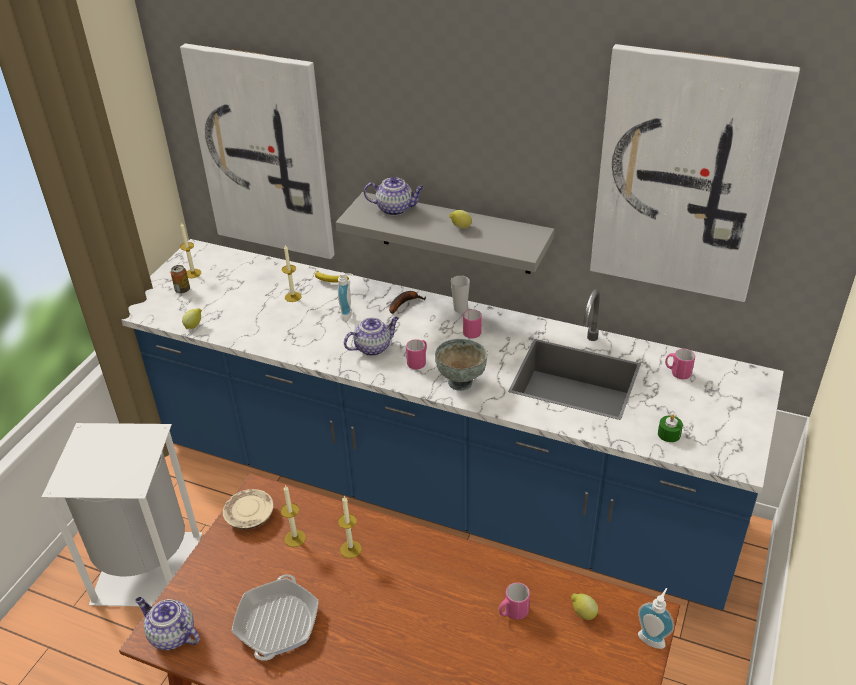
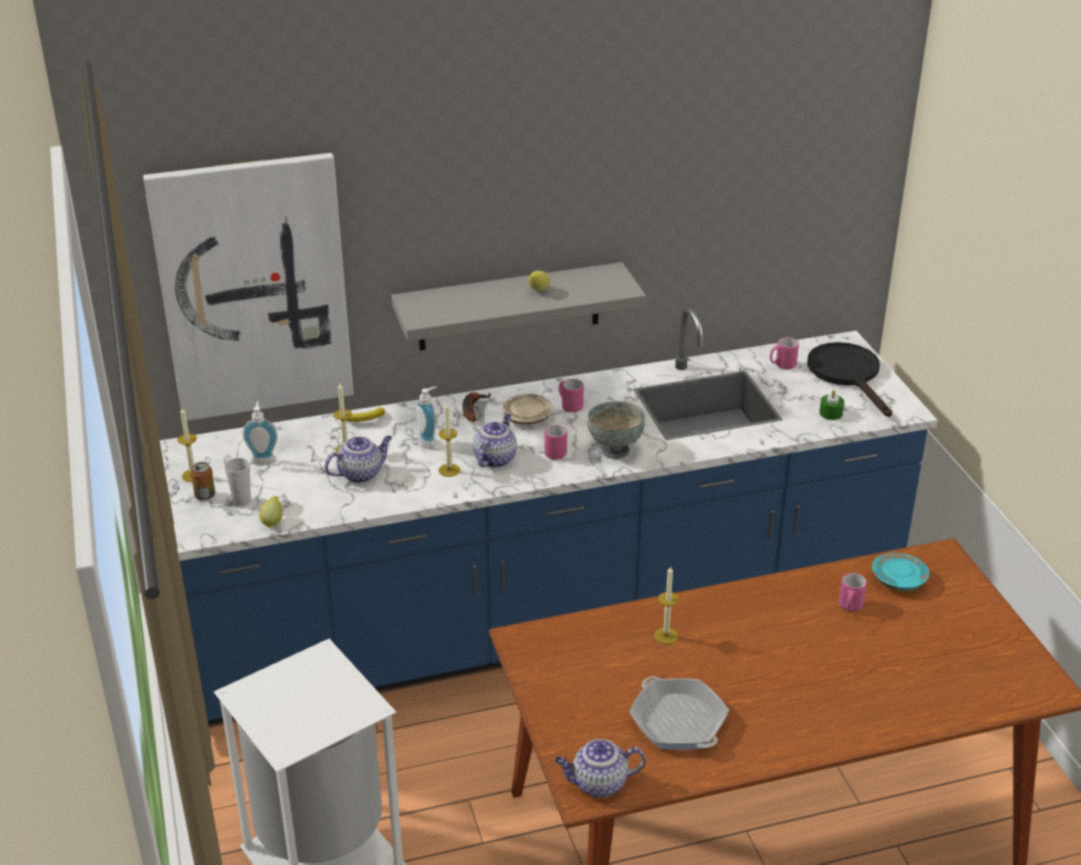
camera: 40 degrees left, 5 degrees down
beige plate [223,489,274,530] -> beige plate moved to [502,394,553,425]
candle [281,485,306,547] -> candle moved to [439,402,460,477]
teapot [364,177,424,216] -> teapot moved to [325,436,392,483]
cup [451,275,470,313] -> cup moved to [224,458,251,507]
lemon [571,593,598,620] -> turquoise plate [872,553,929,591]
picture [590,44,800,302] -> none
soap dispenser [638,588,674,649] -> soap dispenser moved to [243,401,278,465]
none -> black frying pan [807,342,892,417]

